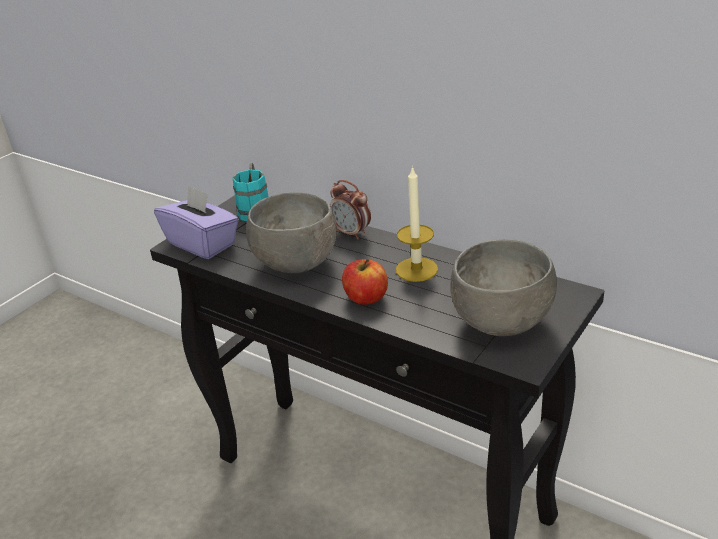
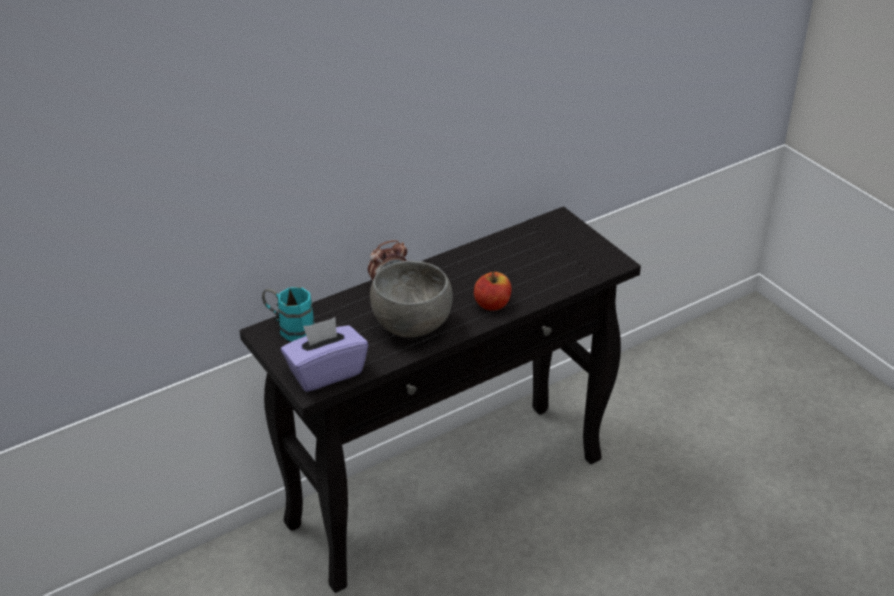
camera: 70 degrees left, 5 degrees up
candle [396,166,438,282] -> none
grey bowl [450,239,557,336] -> none

